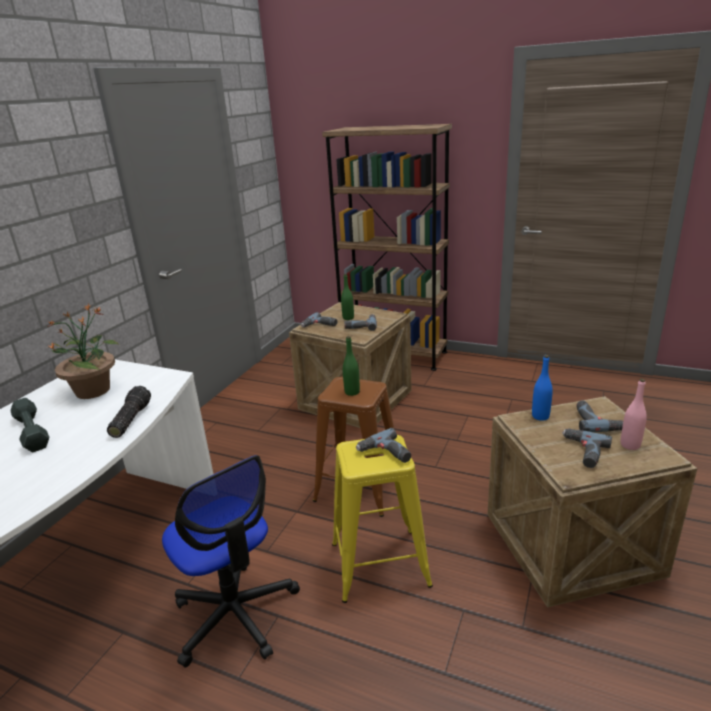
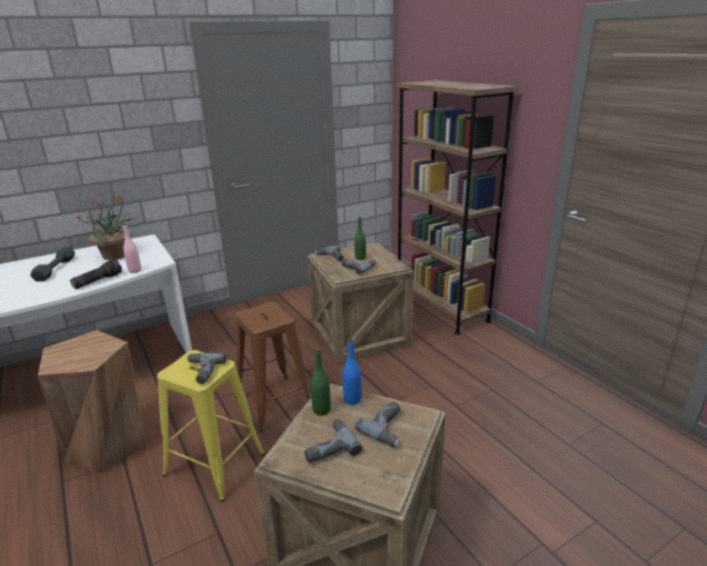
camera: 35 degrees right, 0 degrees up
office chair [162,455,300,668] -> brown stool [38,330,146,473]
green bottle [343,336,360,396] -> green bottle moved to [310,348,331,415]
pink bottle [621,379,647,450] -> pink bottle moved to [123,224,141,273]

